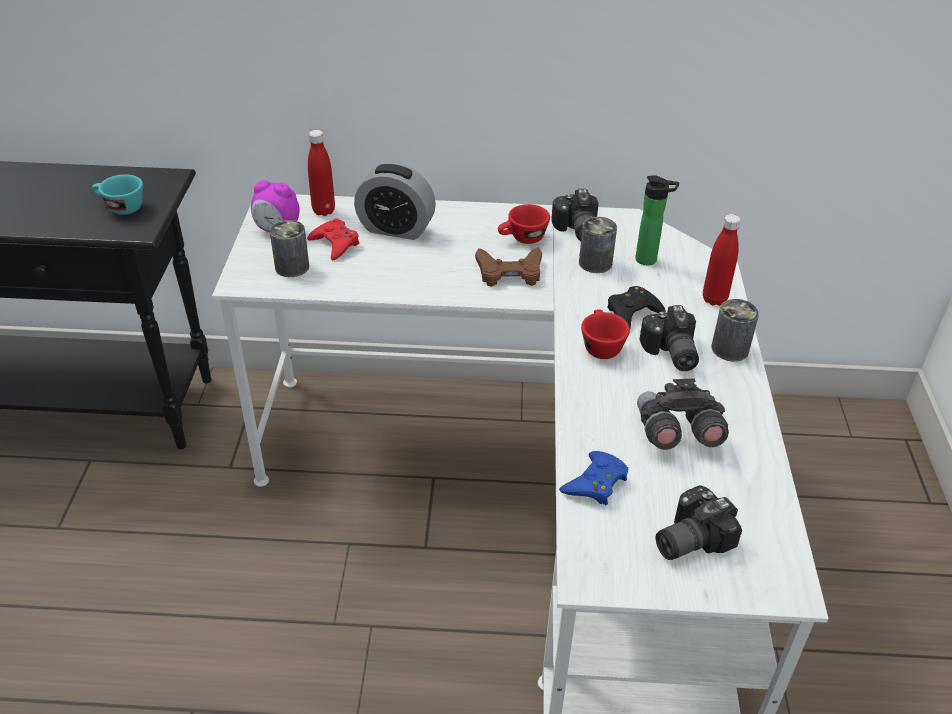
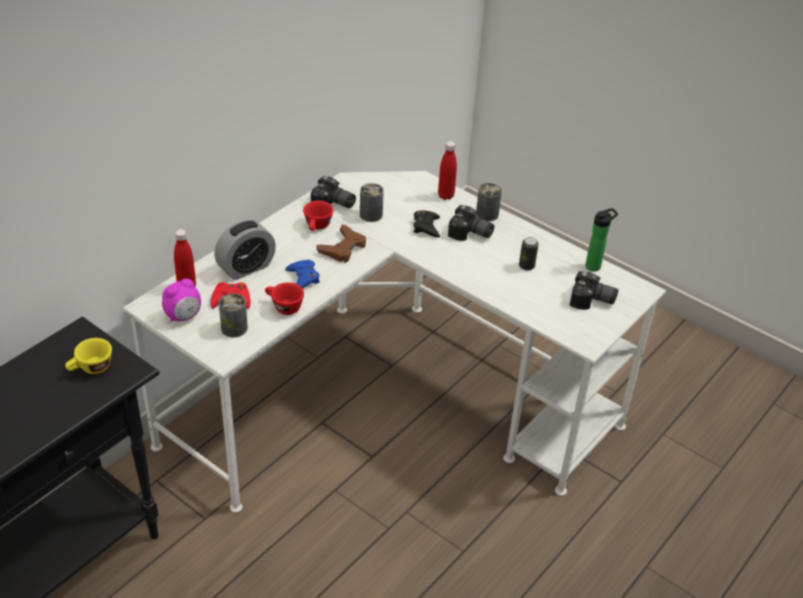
camera: 55 degrees left, 0 degrees up
turquoise cup [92,174,143,215] -> yellow cup [65,338,112,374]
blue game controller [559,451,628,505] -> blue game controller moved to [285,259,320,289]
red cup [581,310,630,359] -> red cup moved to [265,282,304,315]
bottle [635,175,679,265] -> bottle moved to [585,208,618,272]
grey binoculars [637,378,729,450] -> can [519,237,539,270]
camera [656,485,742,560] -> camera turned 75 degrees counterclockwise [570,271,618,310]

